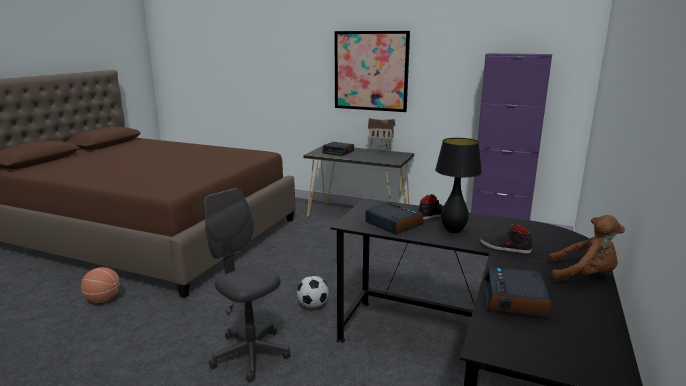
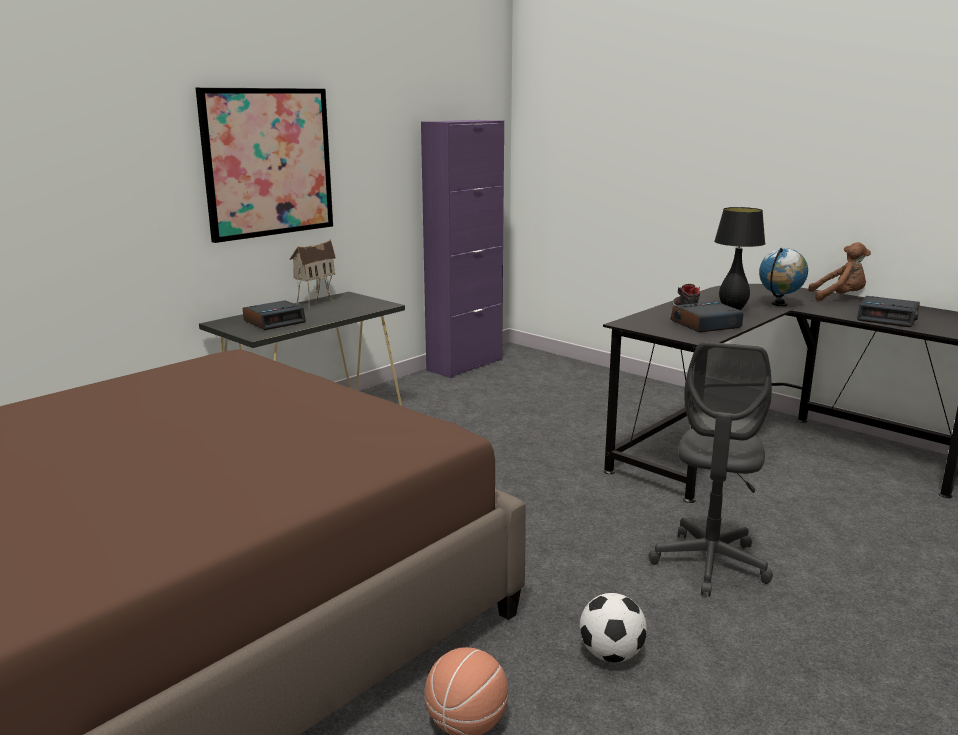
camera: 70 degrees left, 0 degrees up
grey office chair [204,188,291,382] -> grey office chair turned 45 degrees counterclockwise [648,342,773,596]
football [297,276,329,308] -> football moved to [580,593,647,663]
black shoe [480,223,532,254] -> globe [759,248,808,306]
brown plush toy [549,215,625,282] -> brown plush toy turned 60 degrees clockwise [808,242,871,302]

